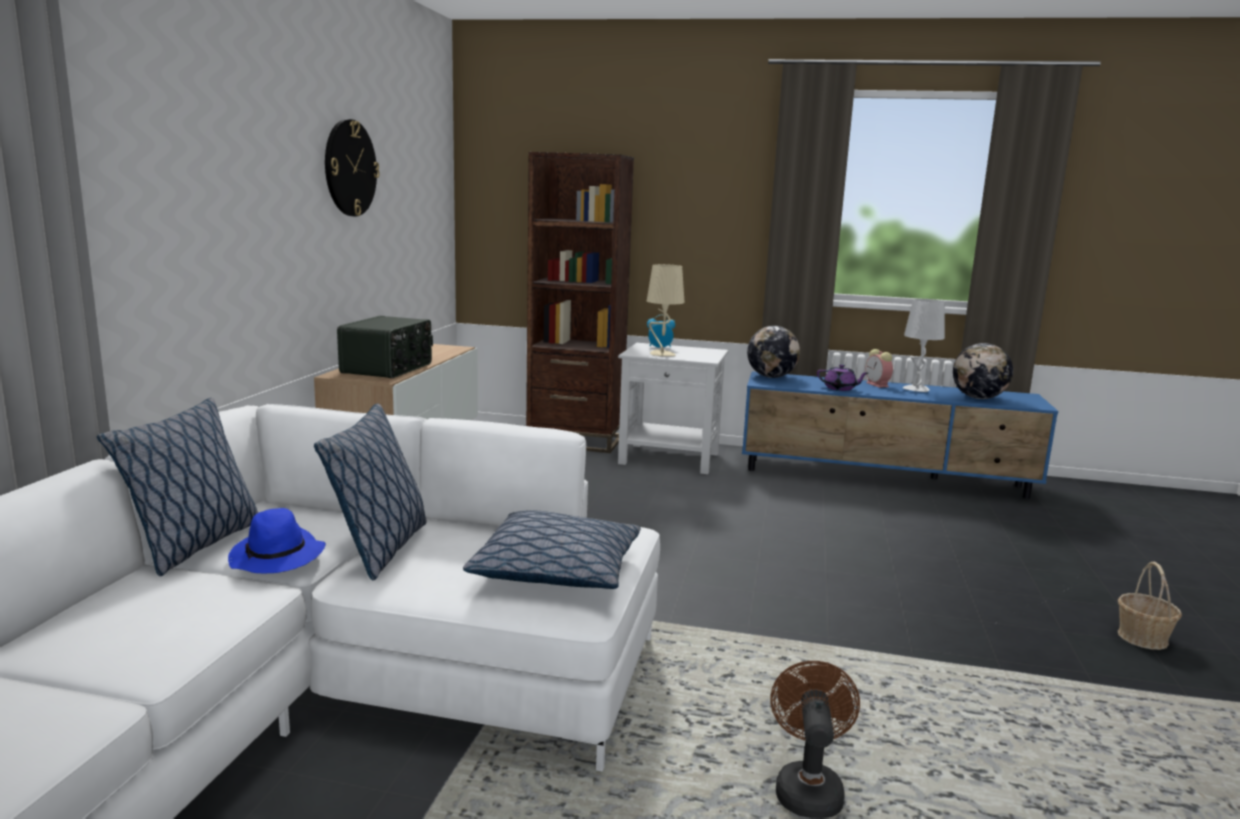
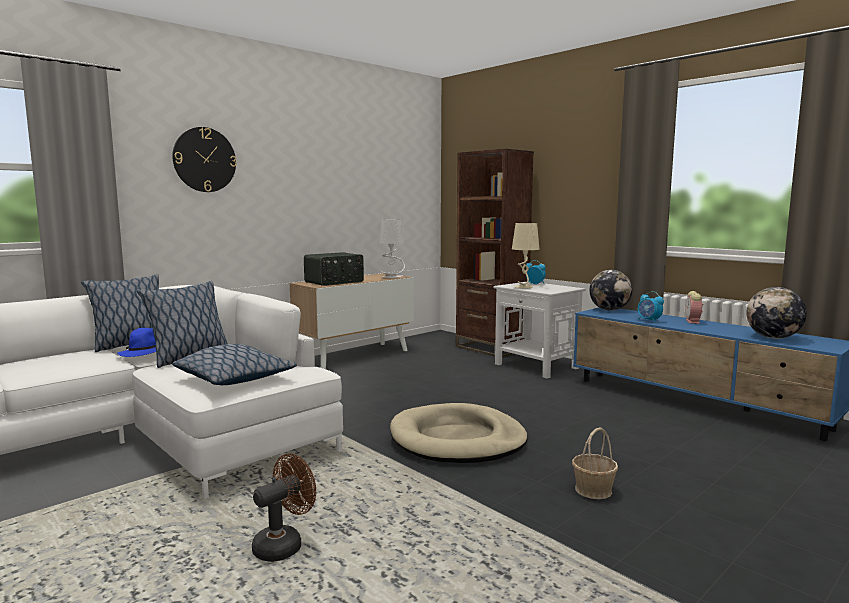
camera: 35 degrees right, 5 degrees down
wall clock [325,119,380,216] -> wall clock moved to [172,127,237,192]
purple teapot [817,364,868,391] -> alarm clock [638,291,664,323]
grey table lamp [903,299,945,392] -> grey table lamp moved to [379,219,405,278]
basket [1118,562,1182,650] -> basket moved to [572,427,618,499]
none -> beige dog bed [390,403,528,463]

